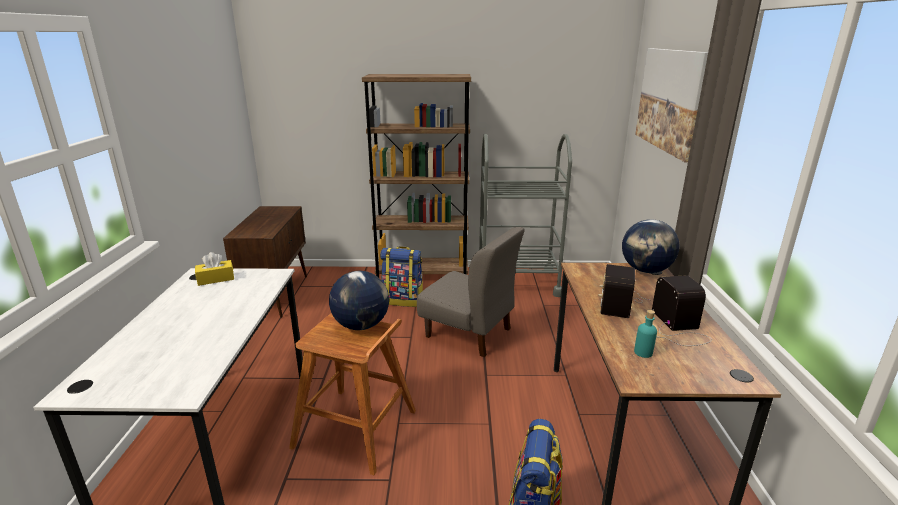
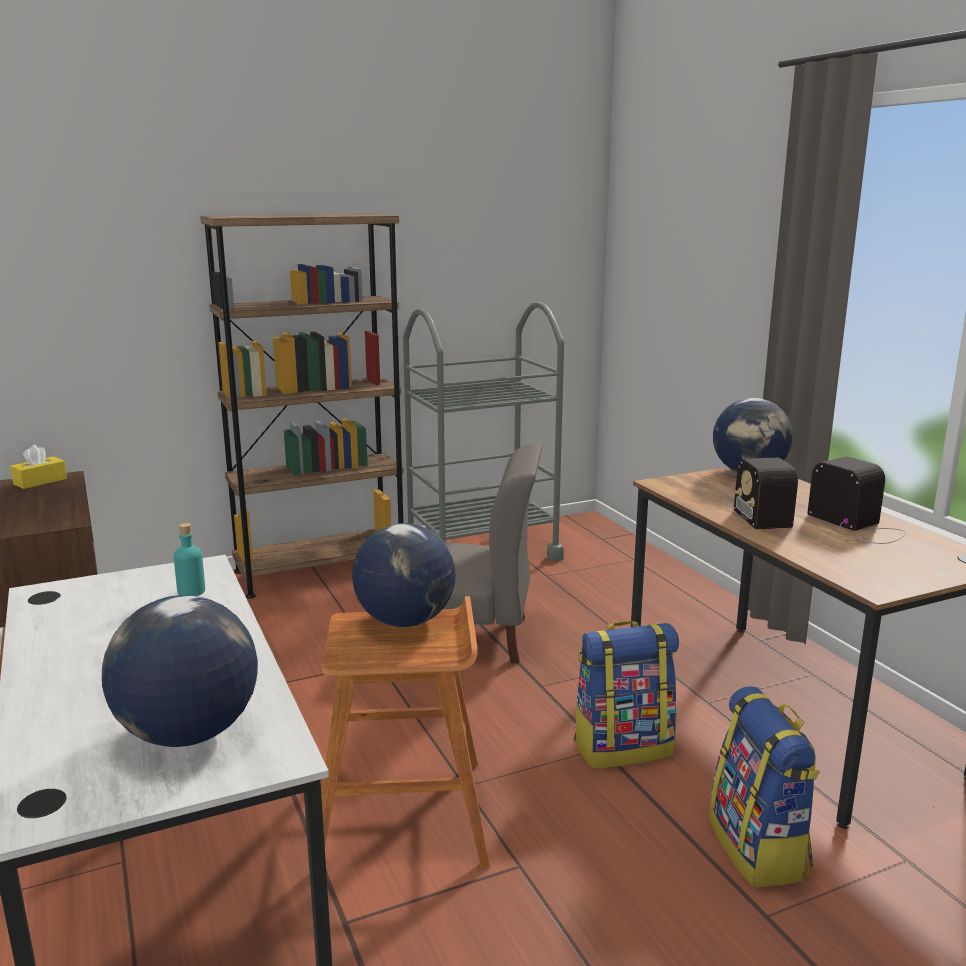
camera: 25 degrees left, 5 degrees down
yellow tissue box [195,252,234,286] -> yellow tissue box moved to [10,445,67,489]
backpack [380,246,423,307] -> backpack moved to [574,621,679,768]
turquoise bottle [634,310,657,358] -> turquoise bottle moved to [174,523,205,596]
picture [635,48,708,163] -> none
none -> globe [102,595,258,747]

